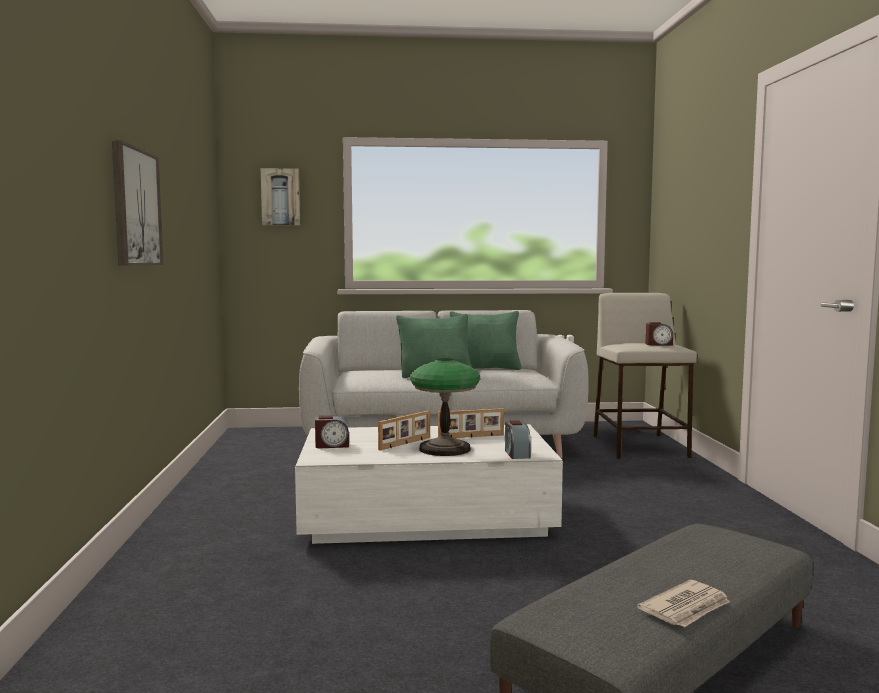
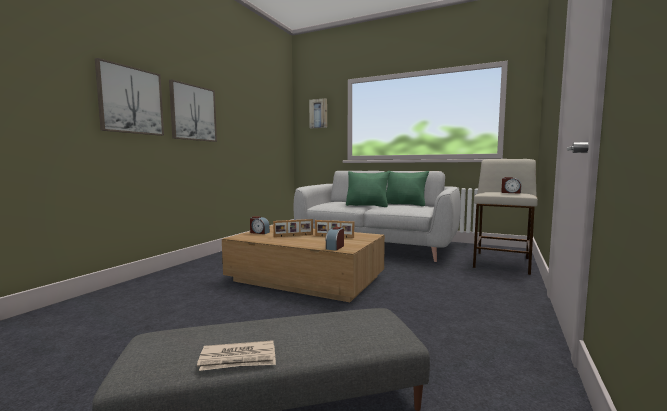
camera: 30 degrees right, 0 degrees up
white coffee table [295,424,563,544] -> brown coffee table [222,225,385,302]
table lamp [410,358,480,456] -> none
none -> picture [95,58,164,136]

